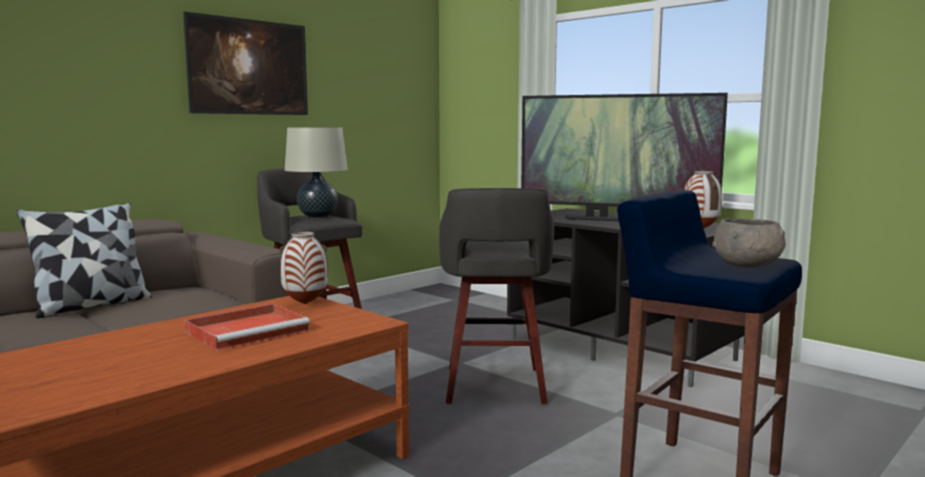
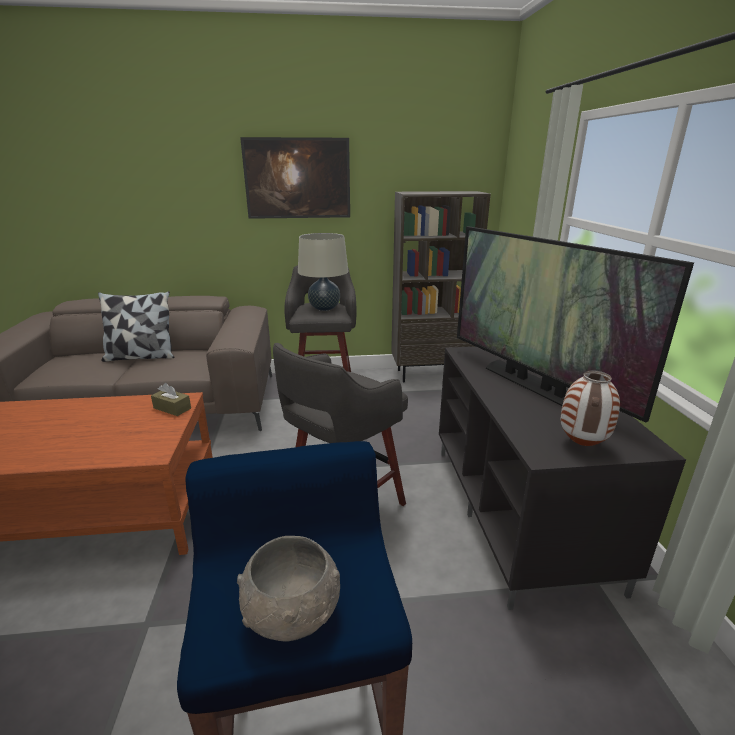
camera: 40 degrees right, 15 degrees up
red tray [185,304,310,351] -> none
vase [279,232,328,304] -> brown tissue box [151,383,191,416]
none -> brown bookcase [391,191,491,383]

